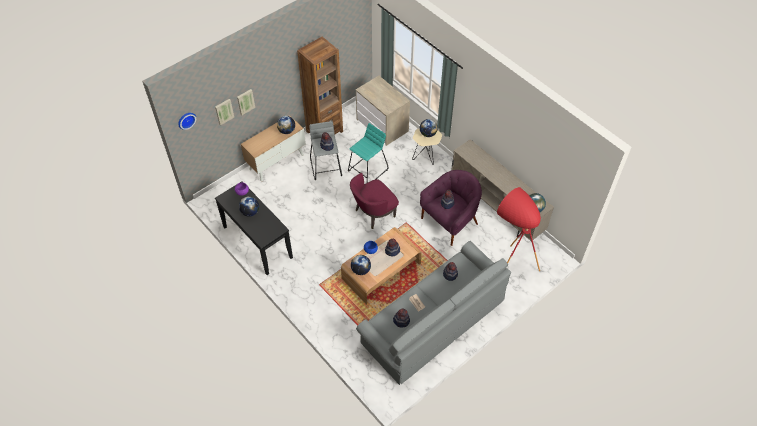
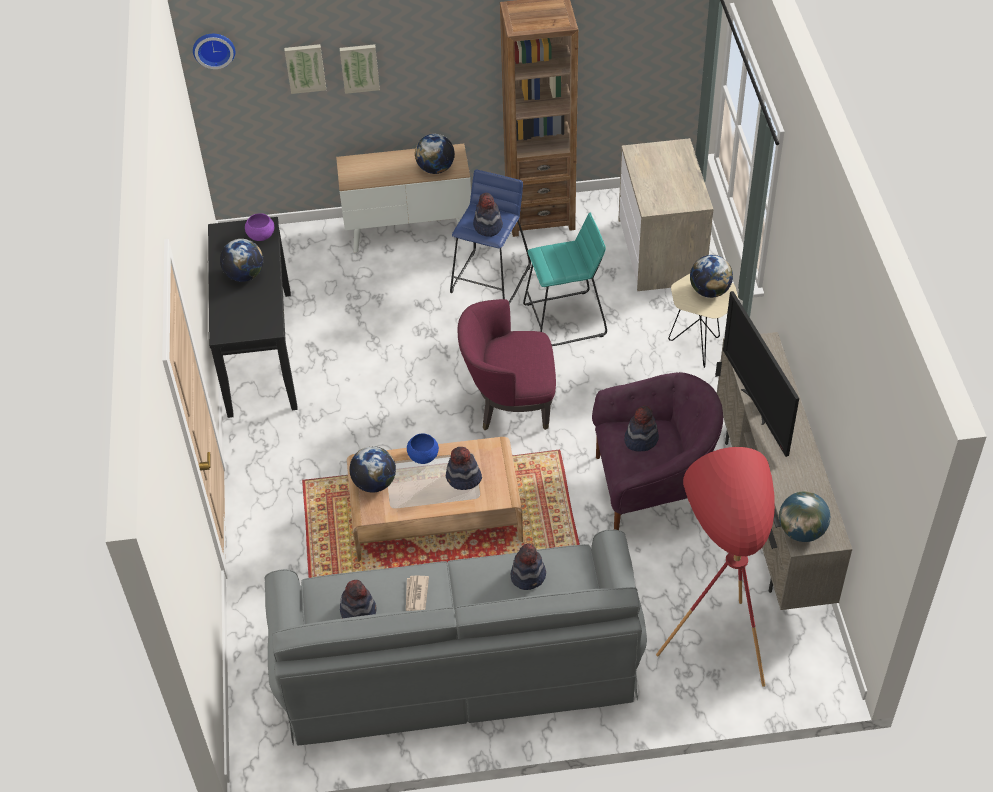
camera: 35 degrees right, 5 degrees down
grey stool [309,121,342,180] -> blue stool [450,170,531,305]
none -> television [723,291,799,457]

